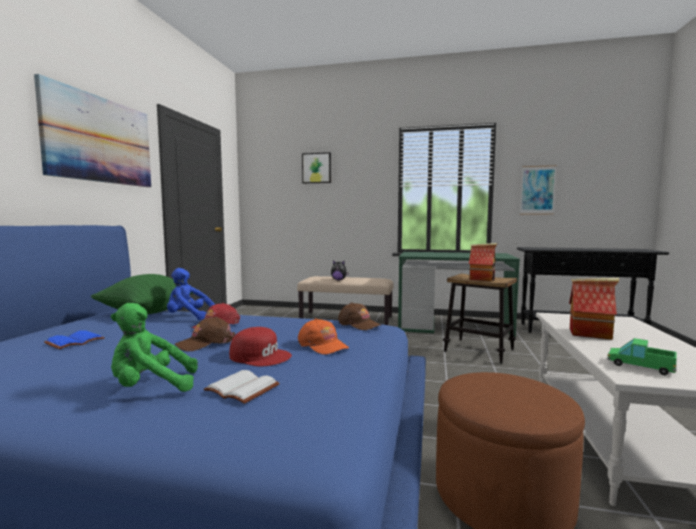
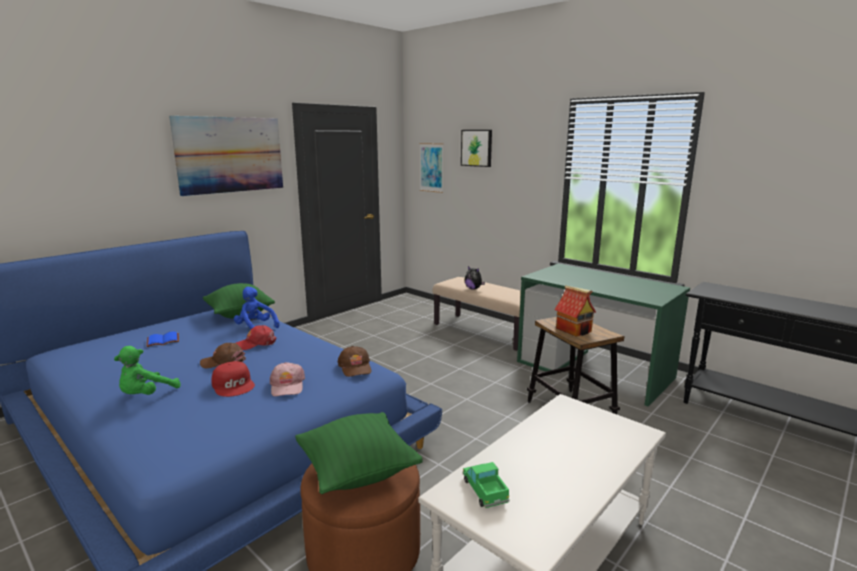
camera: 30 degrees right, 10 degrees up
green plush toy [111,303,198,392] -> green plush toy turned 75 degrees counterclockwise [114,346,181,395]
white book [204,370,280,404] -> none
orange cap [298,318,349,355] -> pink cap [269,362,305,396]
picture [520,165,557,214] -> picture moved to [419,143,444,193]
toy house [569,278,619,340] -> none
none -> green pillow [295,412,423,494]

